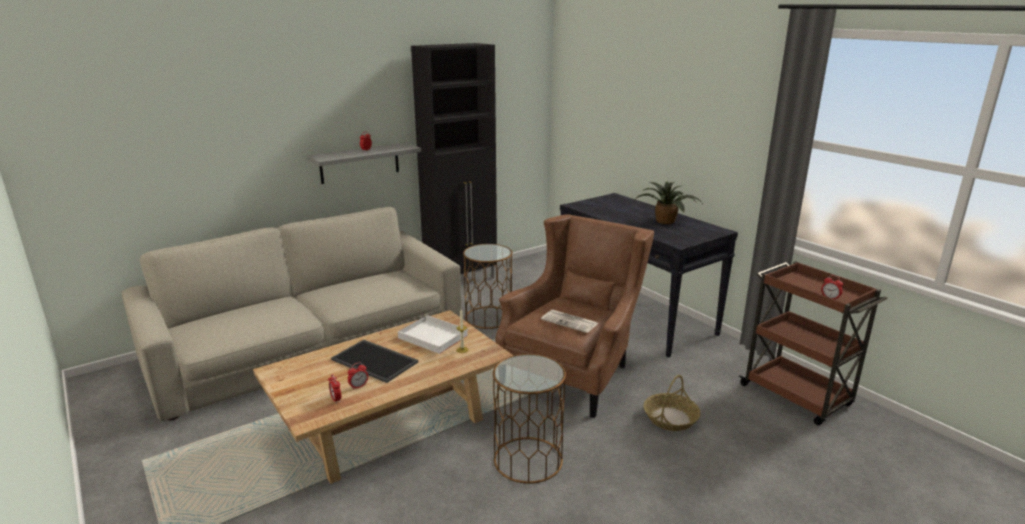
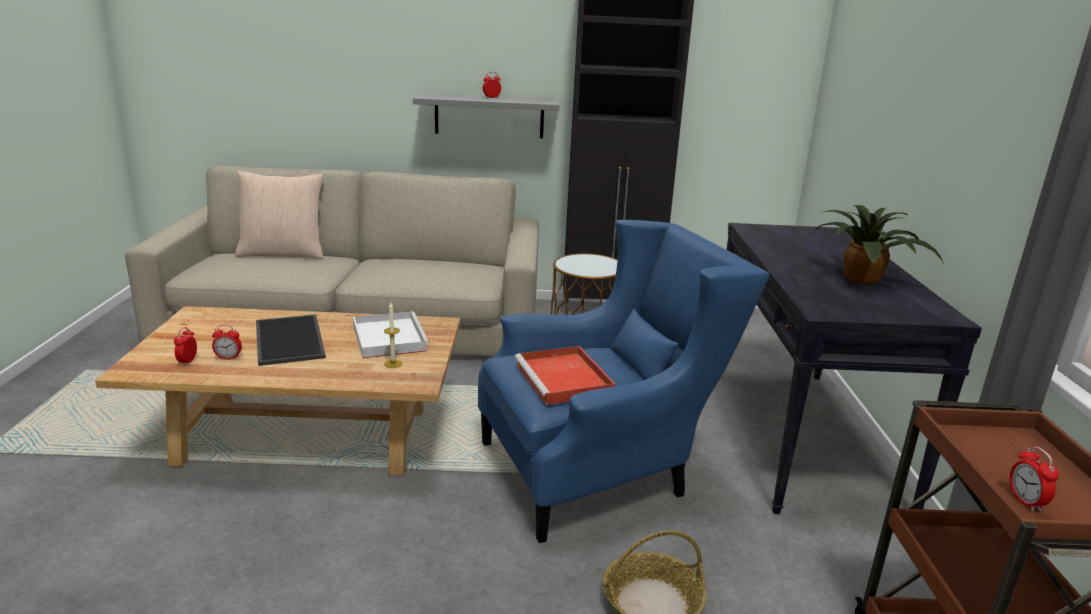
camera: 35 degrees right, 0 degrees up
brown side table [493,354,566,484] -> none
brown armchair [495,214,654,418] -> blue armchair [478,220,769,543]
newspaper [541,310,598,333] -> red tray [515,346,615,405]
none -> beige pillow [235,171,324,259]

